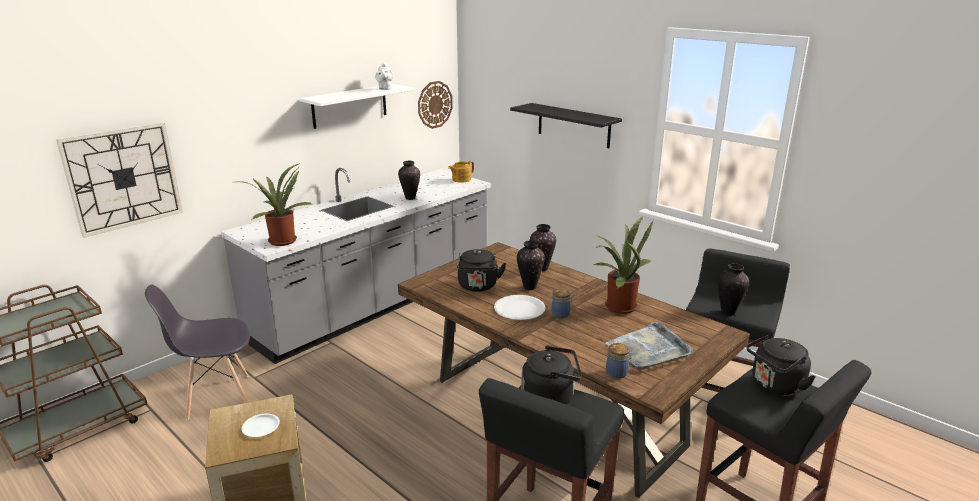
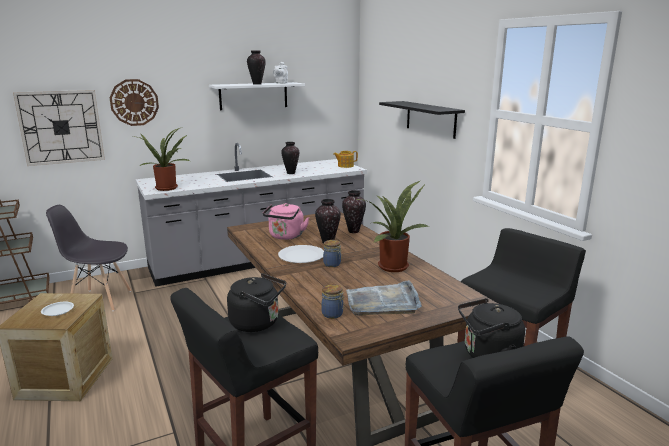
camera: 20 degrees right, 5 degrees down
wall clock [418,81,453,129] -> wall clock moved to [109,79,159,126]
black kettle [457,249,506,292] -> pink kettle [263,203,309,240]
vase [718,263,749,316] -> vase moved to [247,51,266,85]

